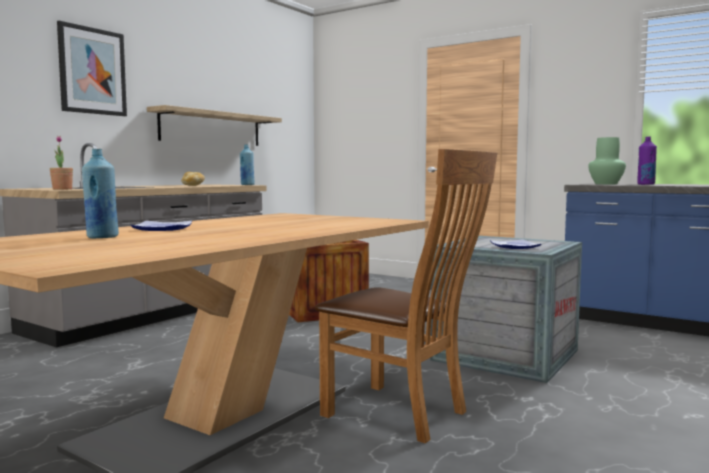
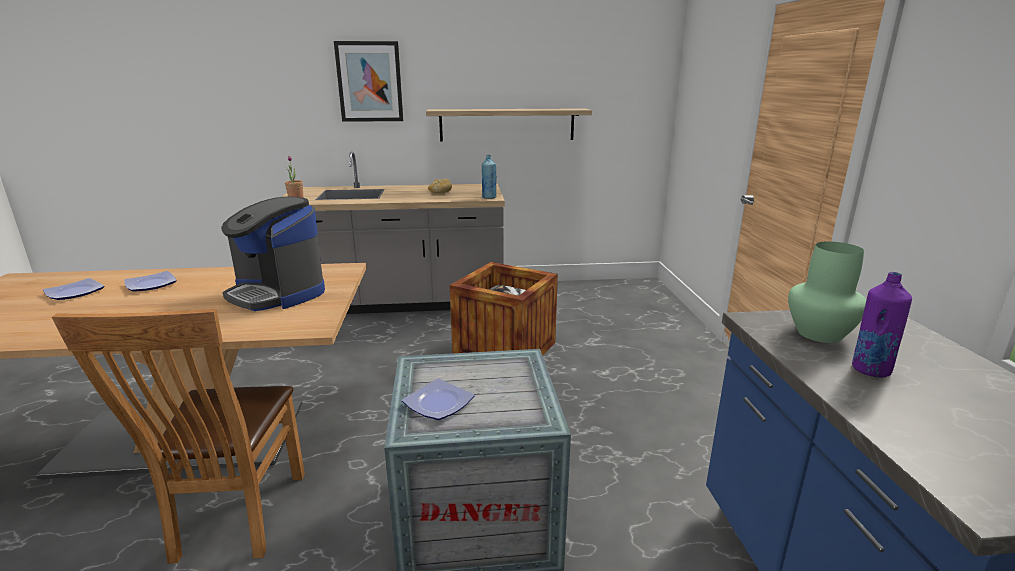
camera: 50 degrees right, 15 degrees up
blue bottle [82,149,119,238] -> plate [43,278,105,300]
none -> coffee machine [221,197,325,311]

